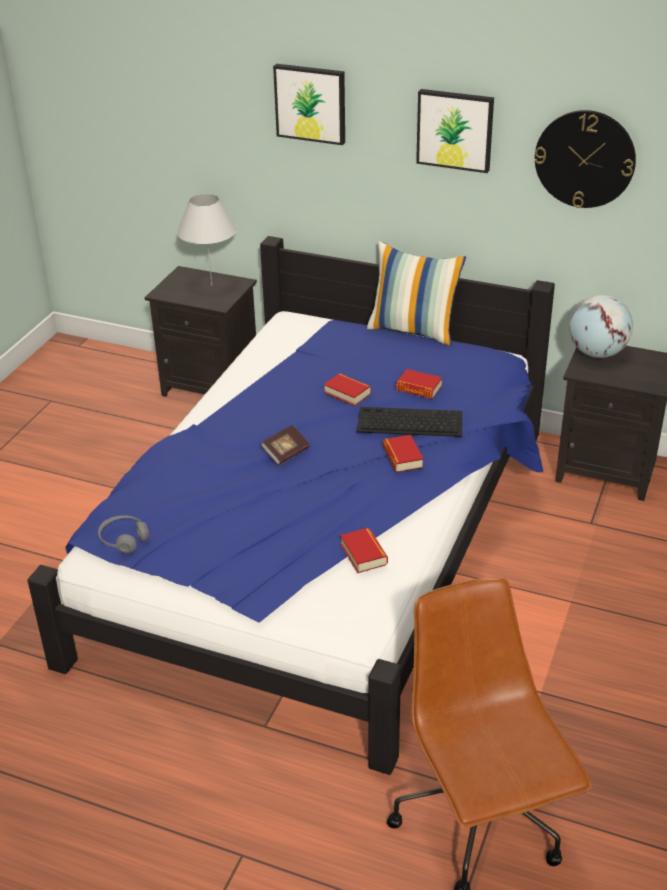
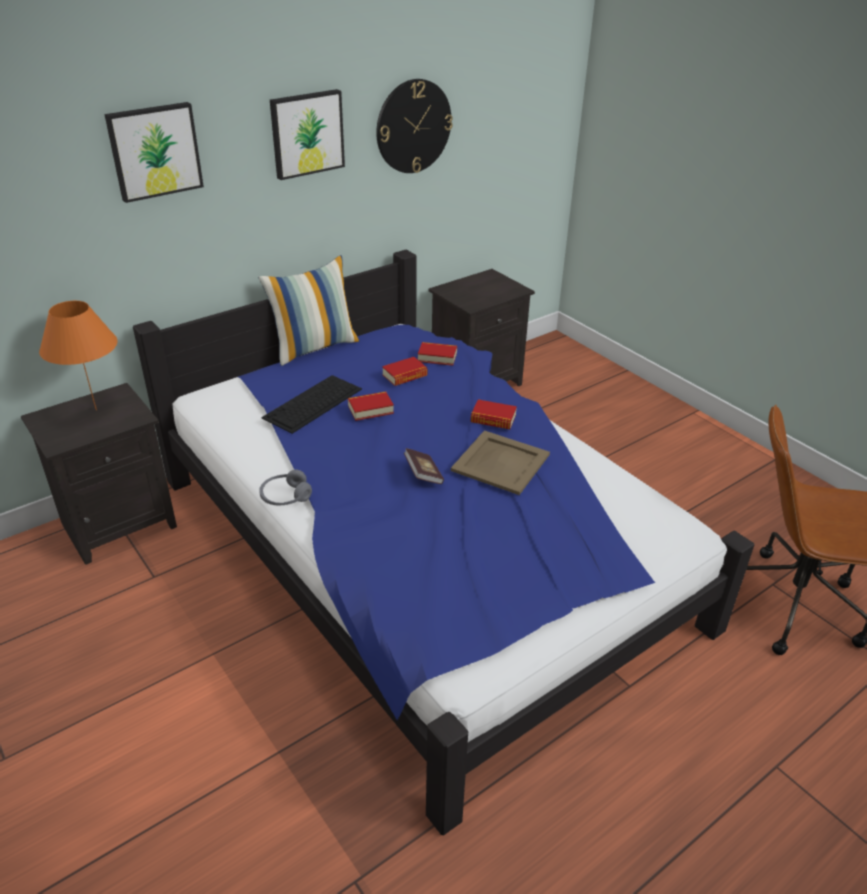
camera: 60 degrees left, 0 degrees up
grey headphones [98,515,149,553] -> grey headphones moved to [259,470,312,505]
white table lamp [177,193,237,285] -> orange table lamp [39,301,118,410]
book [340,528,388,573] -> book moved to [418,342,457,366]
keyboard [357,407,463,437] -> keyboard moved to [261,375,362,434]
globe [569,295,633,358] -> none
none -> beige tray [451,430,550,495]

